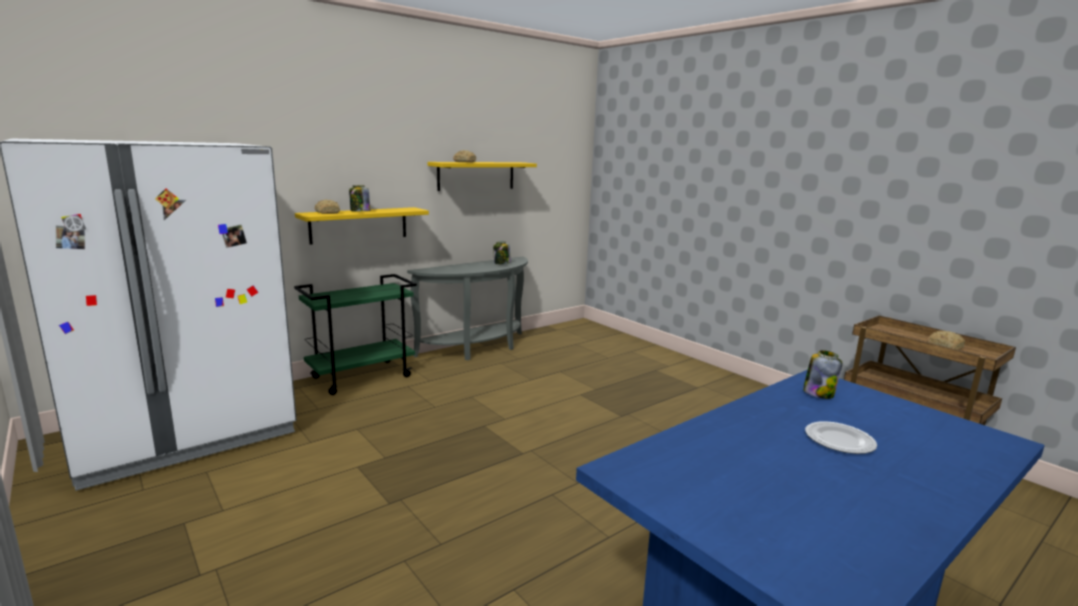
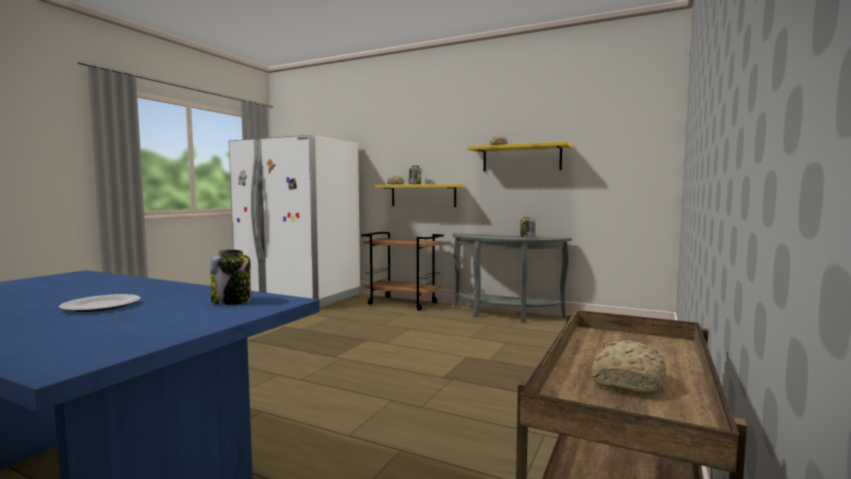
camera: 65 degrees right, 10 degrees down
green cart [294,274,417,395] -> brown cart [361,232,444,311]

